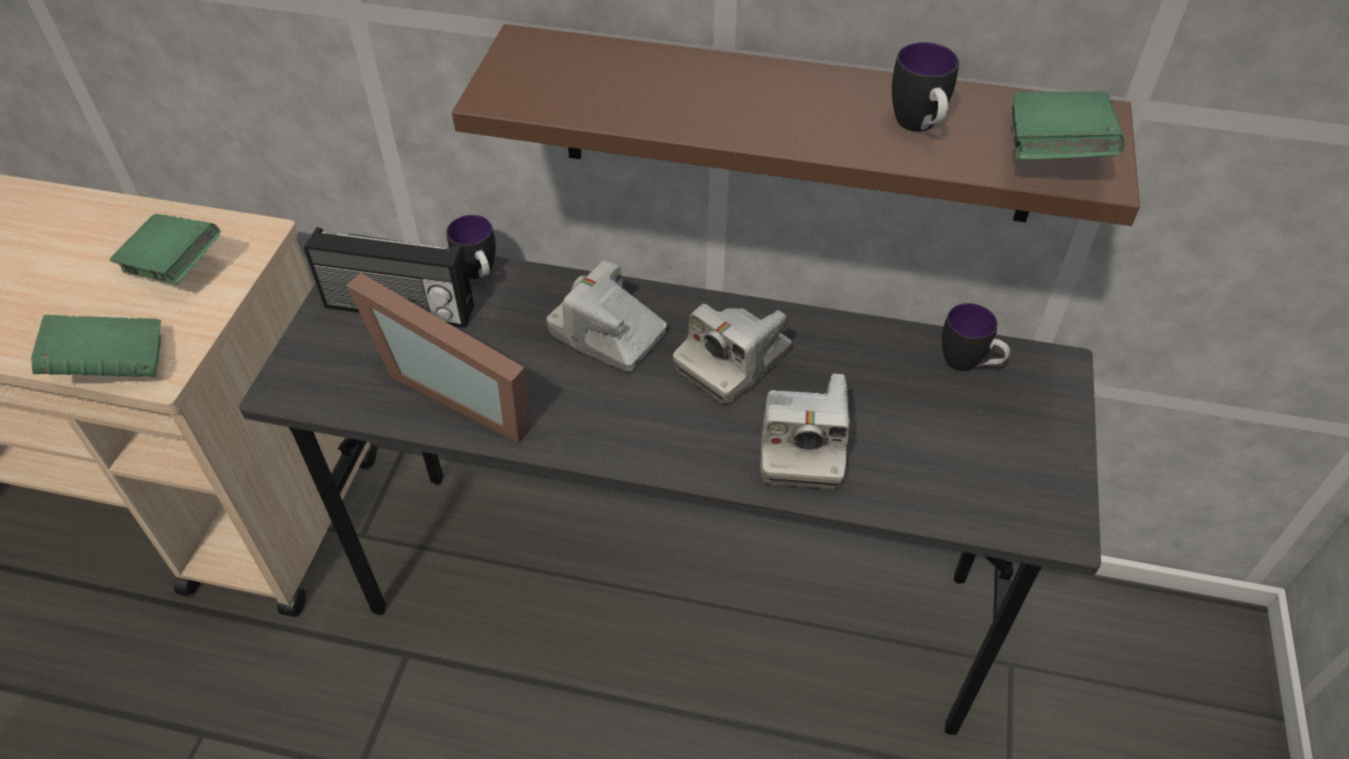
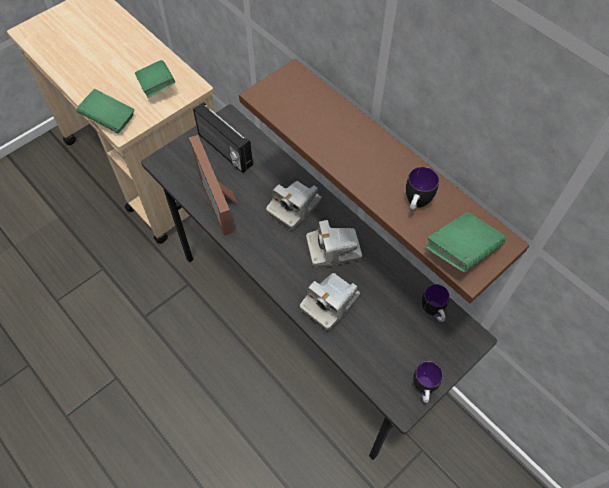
camera: 35 degrees right, 10 degrees up
mug [446,215,496,279] -> mug moved to [413,361,443,403]
camera [546,260,667,372] -> camera turned 120 degrees counterclockwise [266,181,321,230]

